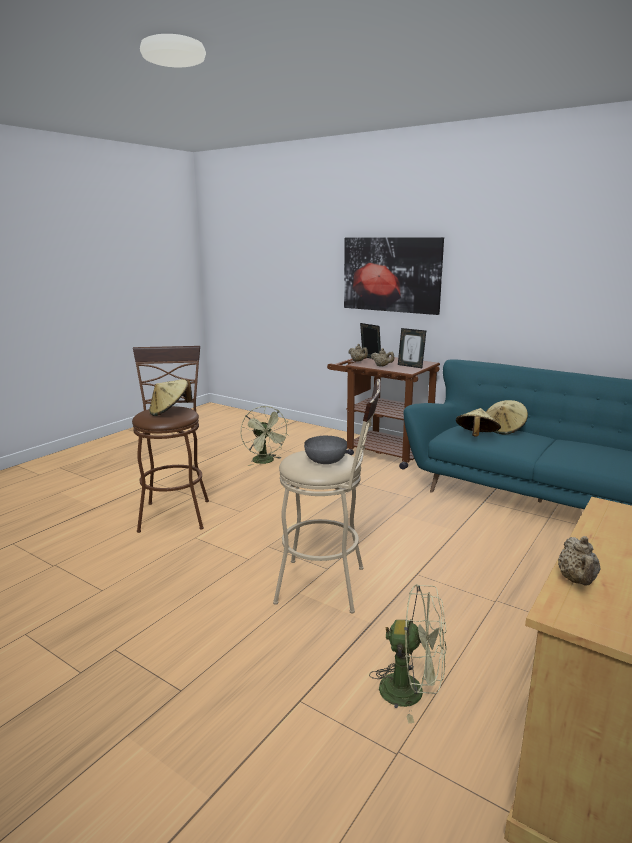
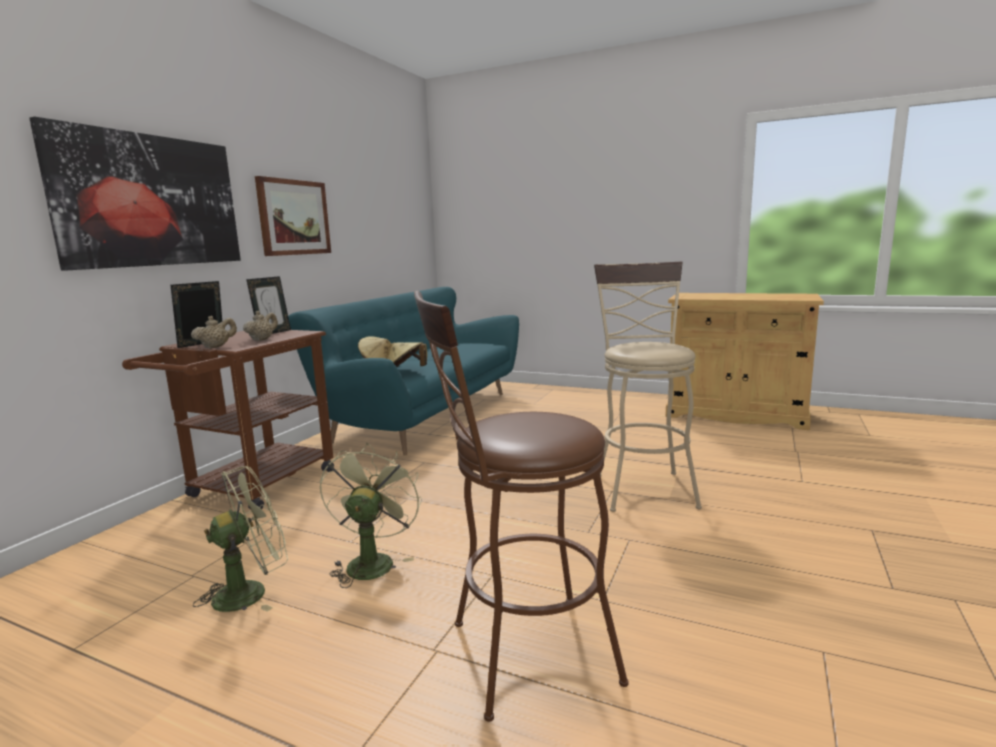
camera: 100 degrees left, 5 degrees down
beige hat [149,379,192,416] -> none
grey bowl [304,436,347,464] -> none
green fan [369,584,447,723] -> green fan moved to [320,443,422,588]
beige teapot [558,536,601,586] -> none
none -> picture [255,176,331,256]

